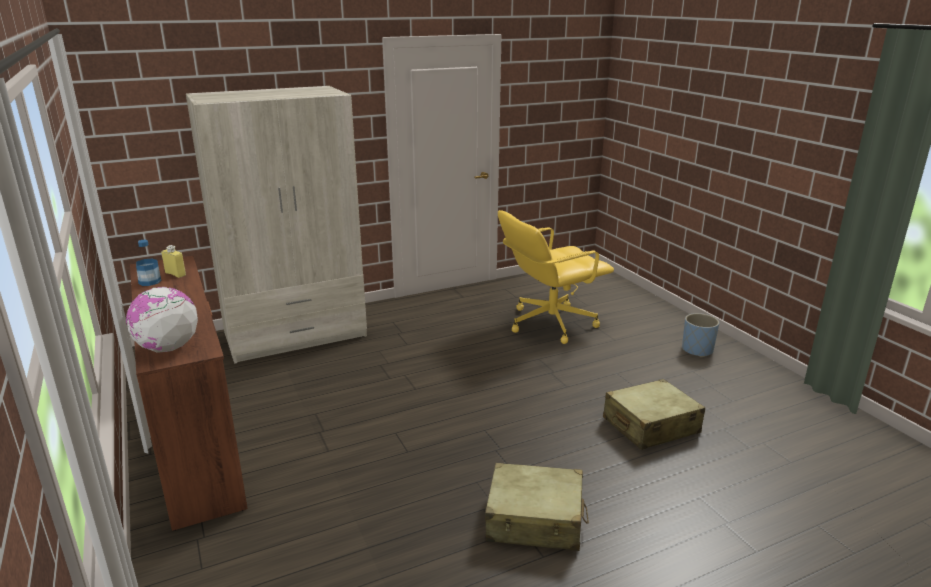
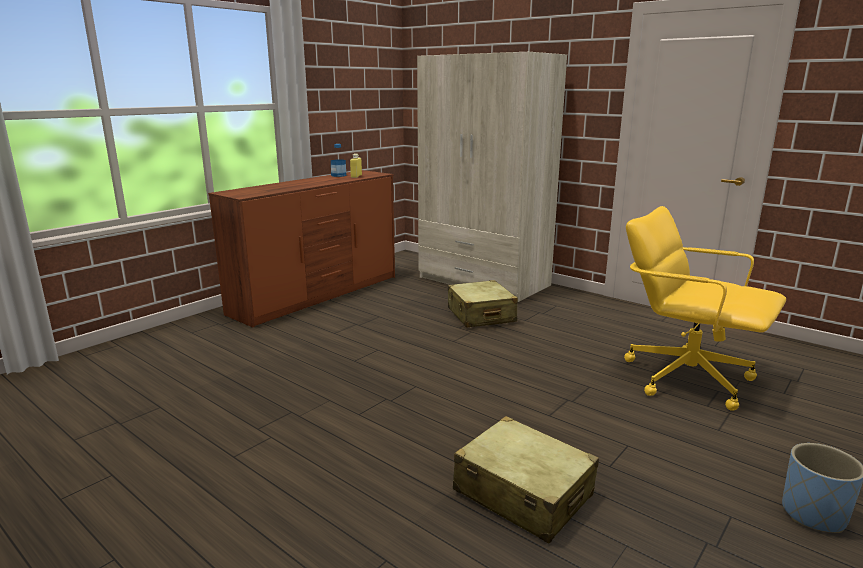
camera: 65 degrees right, 5 degrees down
globe [126,287,198,353] -> none
beige suitcase [485,463,589,551] -> beige suitcase moved to [448,280,518,328]

